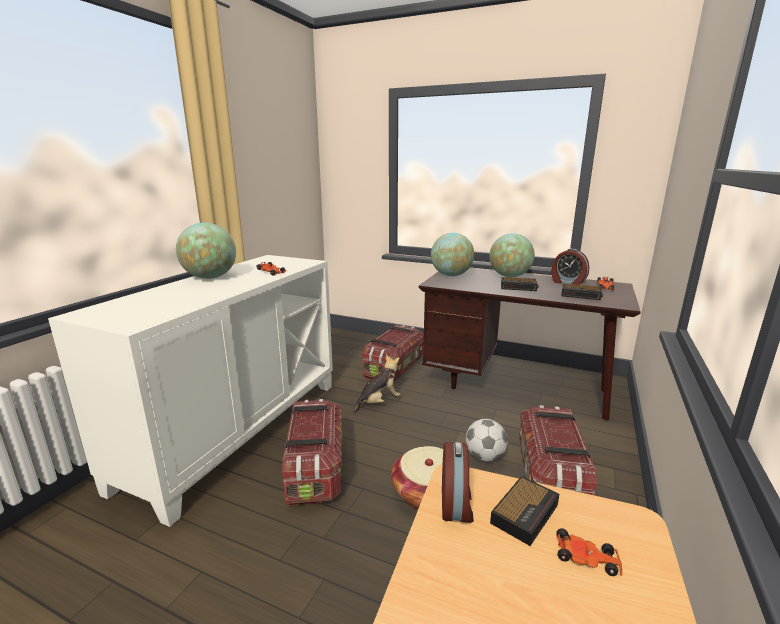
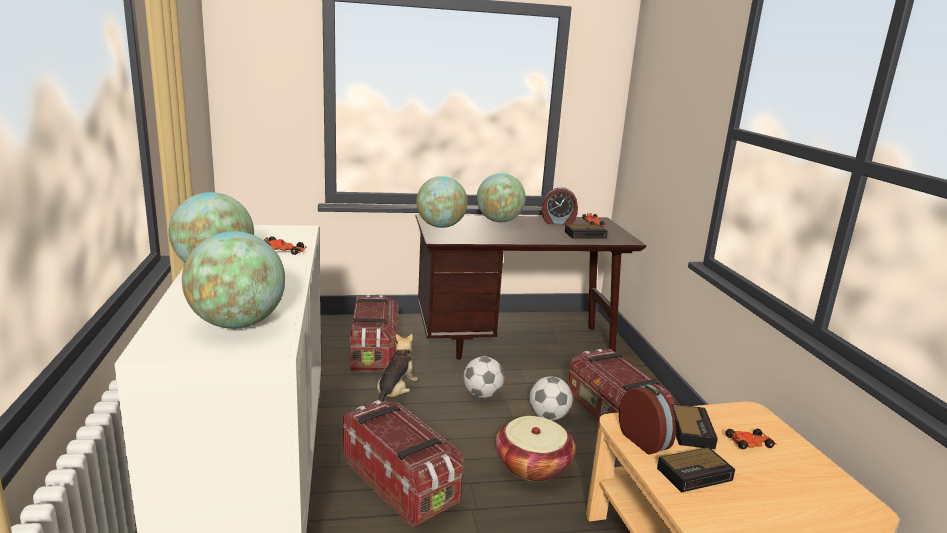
camera: 35 degrees left, 0 degrees up
alarm clock [501,277,539,291] -> alarm clock moved to [657,447,735,493]
none -> globe [182,231,285,329]
none -> football [463,356,504,398]

